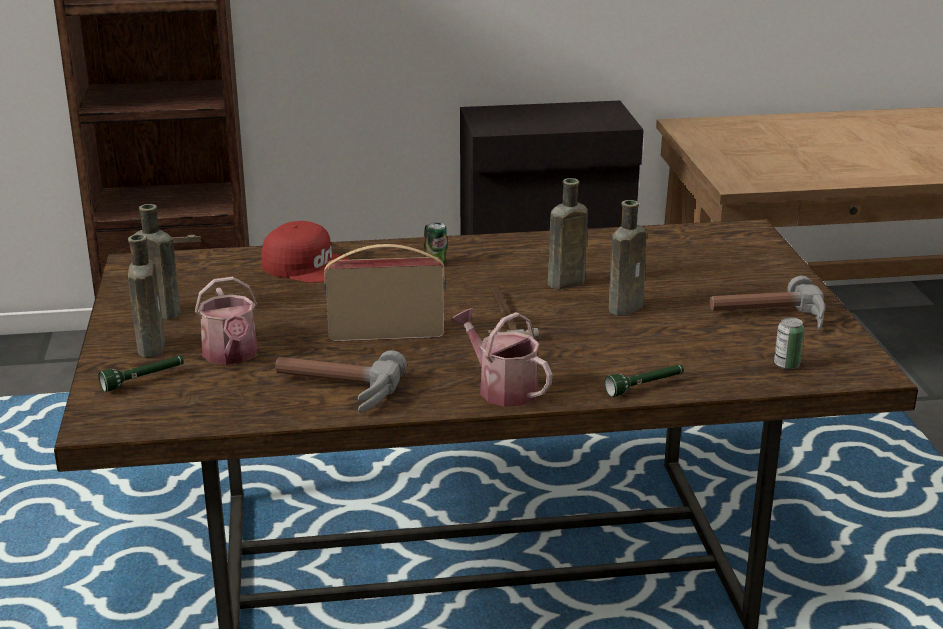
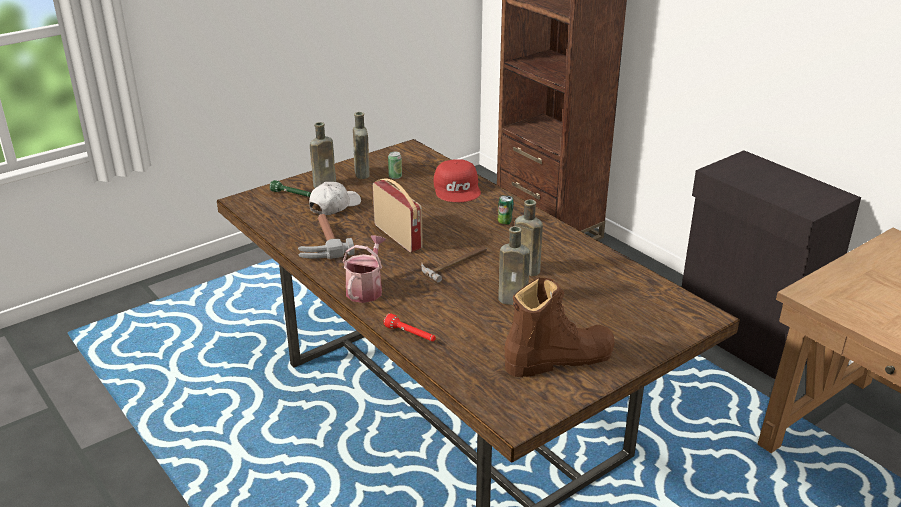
camera: 60 degrees right, 5 degrees up
watering can [195,277,258,365] -> white cap [309,182,361,215]
green flashlight [604,365,684,397] -> red flashlight [383,313,436,341]
hammer [710,276,825,330] -> brown boot [504,278,615,377]
can [774,317,804,370] -> can moved to [388,151,402,179]

